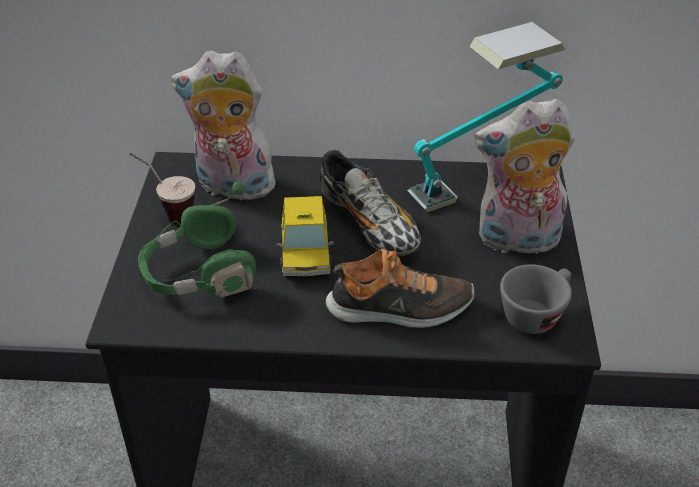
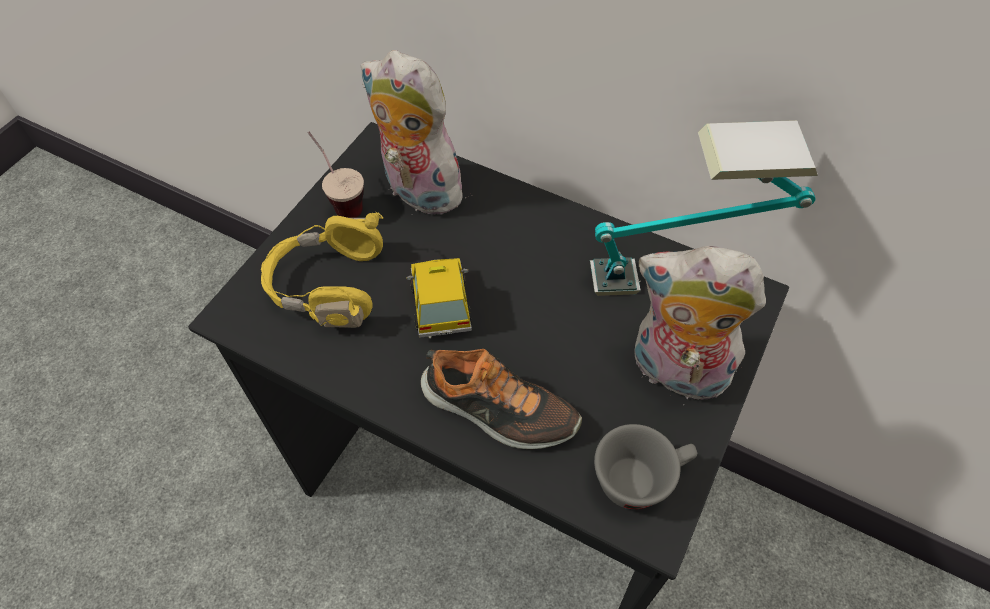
camera: 25 degrees right, 15 degrees up
green headphones [138,182,256,297] -> yellow headphones [261,212,383,328]
toy car [277,196,334,276] -> toy car turned 150 degrees clockwise [406,258,472,338]
shoe [320,149,421,256] -> none

